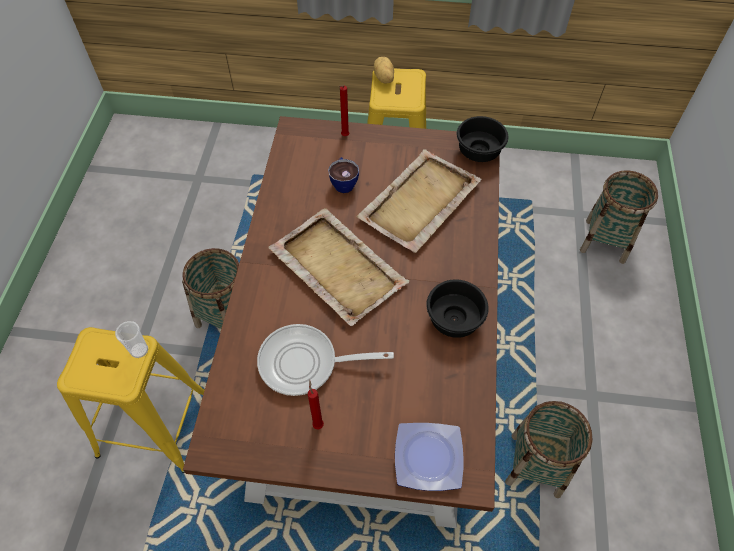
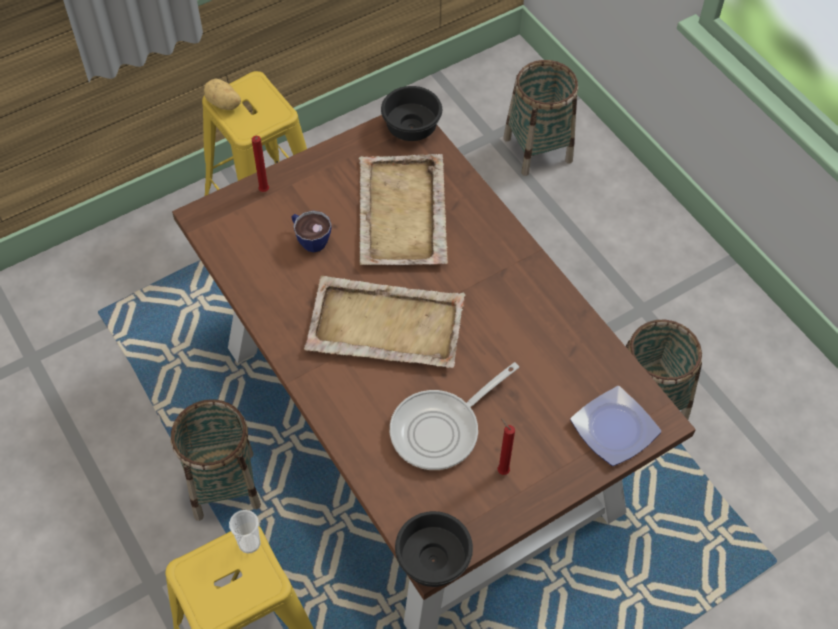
camera: 40 degrees left, 0 degrees up
black bowl [426,279,489,338] -> black bowl moved to [395,511,473,587]

